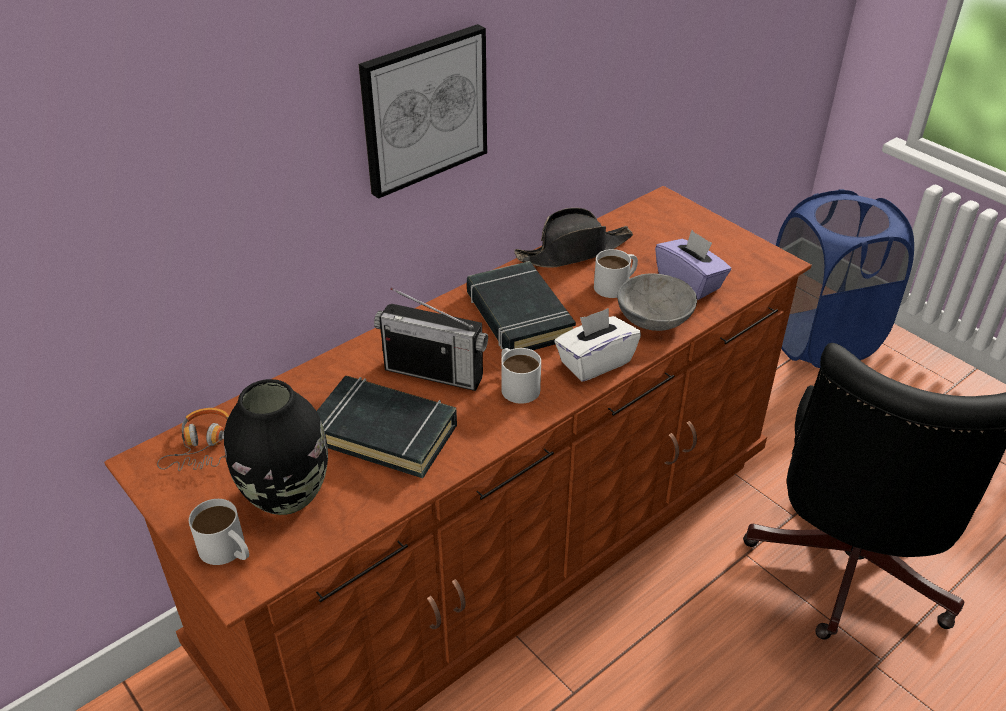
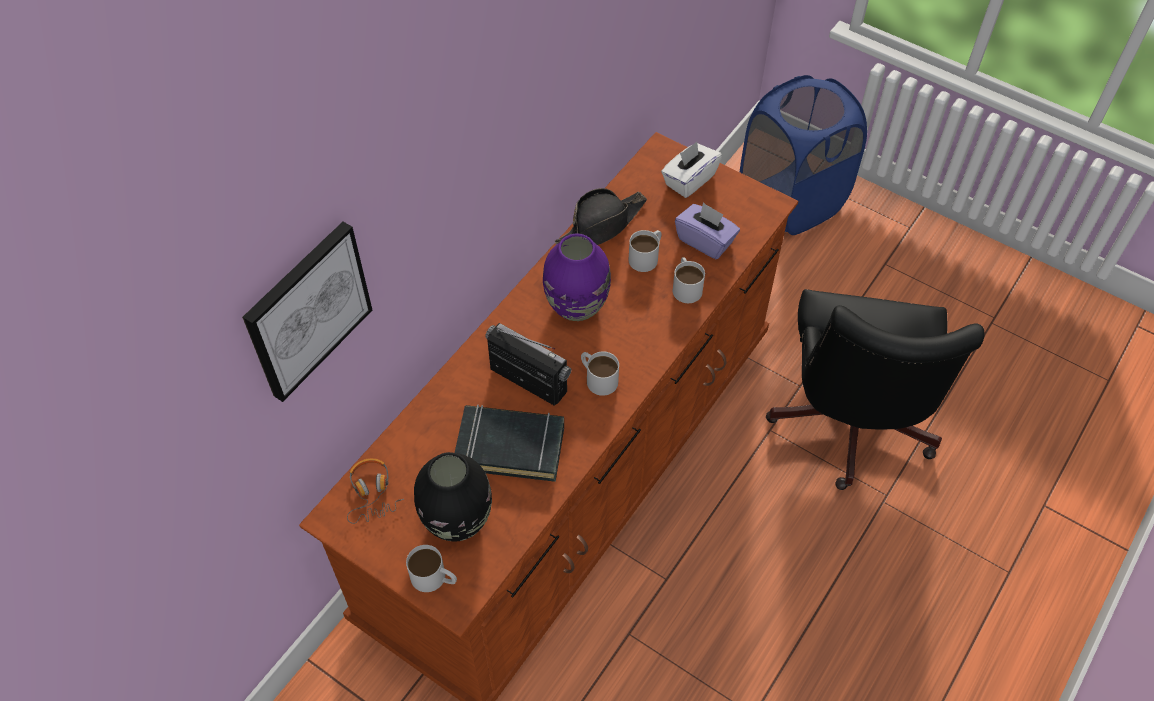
camera: 15 degrees left, 15 degrees up
picture [359,24,487,199] -> picture moved to [242,222,372,402]
radio [374,288,488,391] -> radio turned 150 degrees counterclockwise [486,323,571,406]
black book [467,261,576,350] -> purple vase [543,234,611,321]
white tissue box [555,308,641,382] -> white tissue box moved to [661,142,722,198]
grey bowl [617,273,697,331] -> white mug [673,257,705,303]

